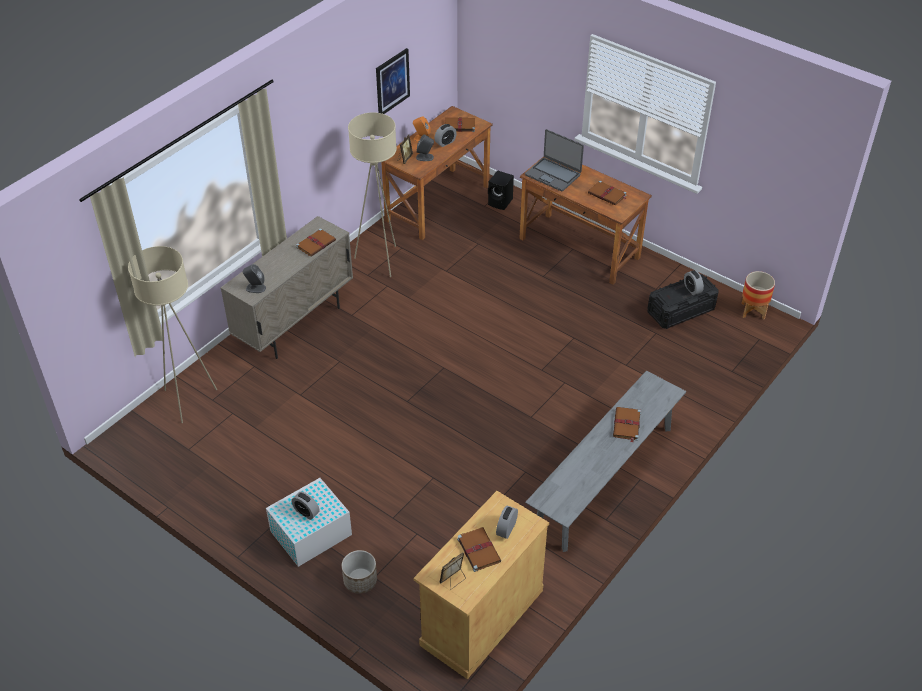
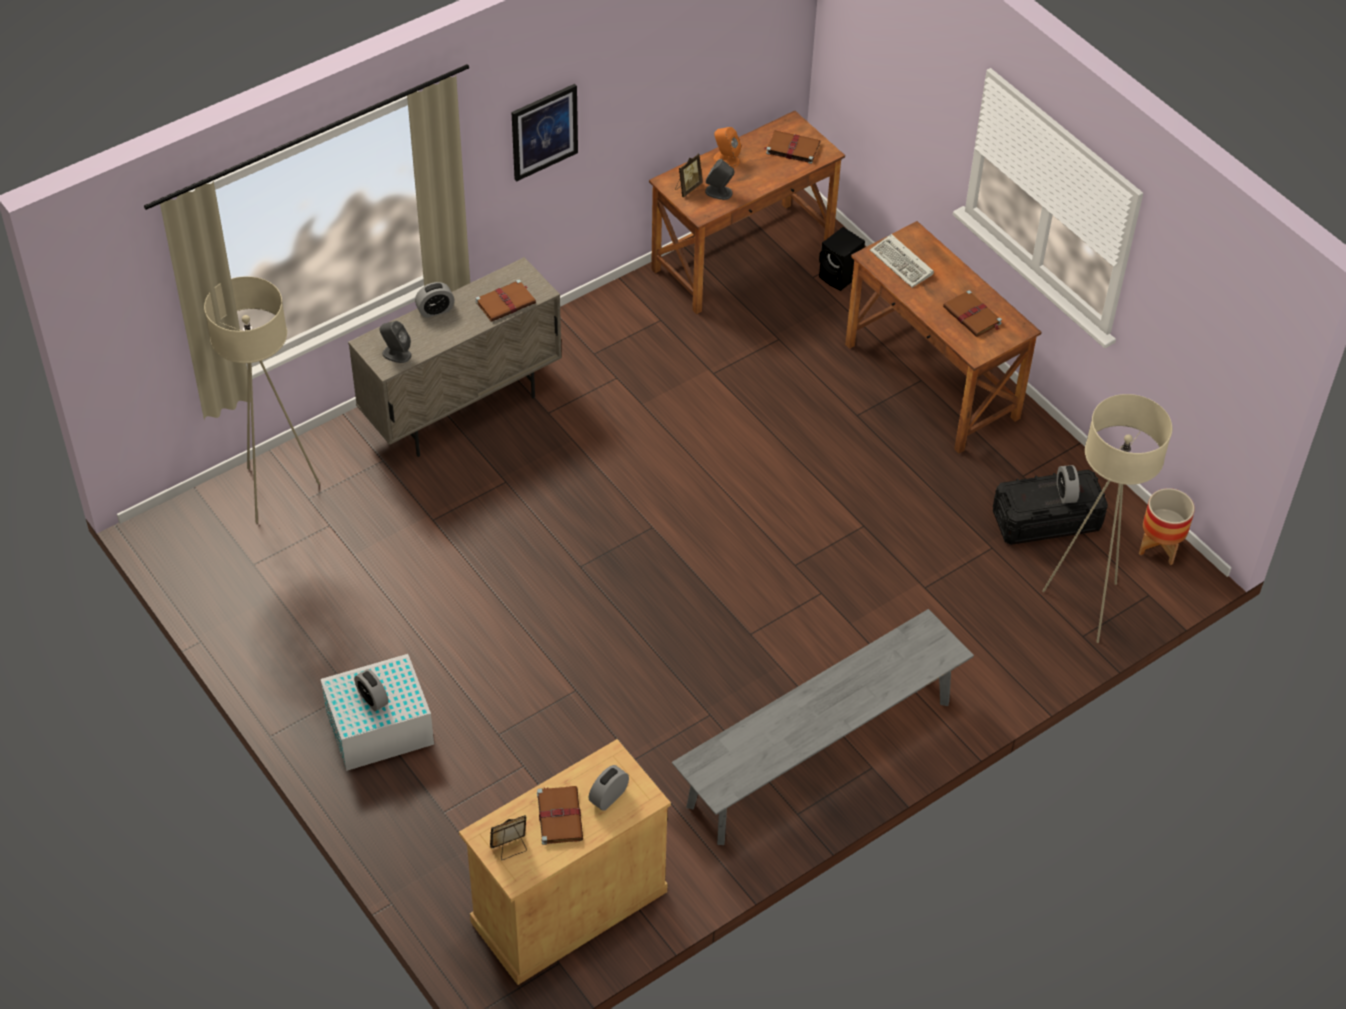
camera: 15 degrees right, 5 degrees up
planter [342,550,377,594] -> none
beige floor lamp [348,112,397,277] -> beige floor lamp moved to [1042,394,1172,643]
picture [376,48,410,114] -> picture moved to [511,84,578,181]
alarm clock [435,124,457,147] -> alarm clock moved to [415,282,455,318]
laptop [525,129,584,191] -> keyboard [870,234,934,288]
brown book [613,407,641,442] -> none

